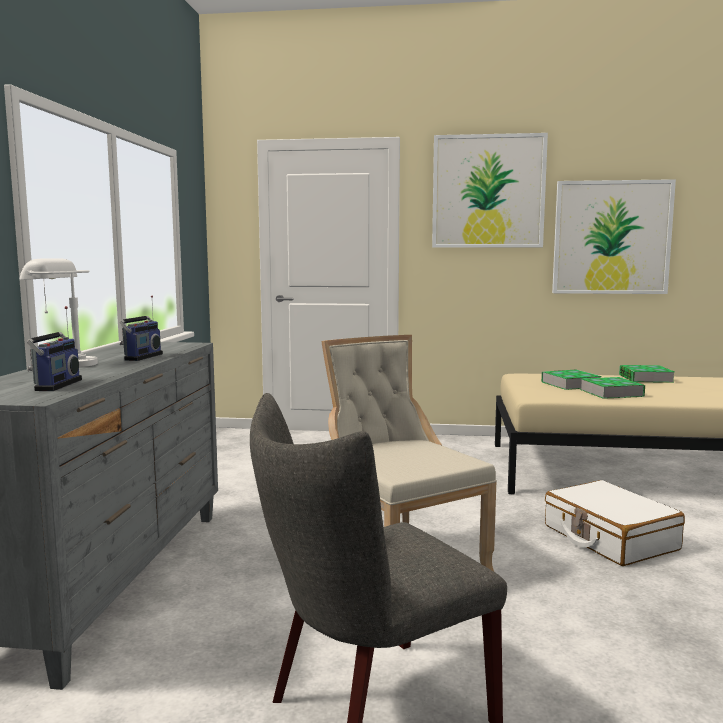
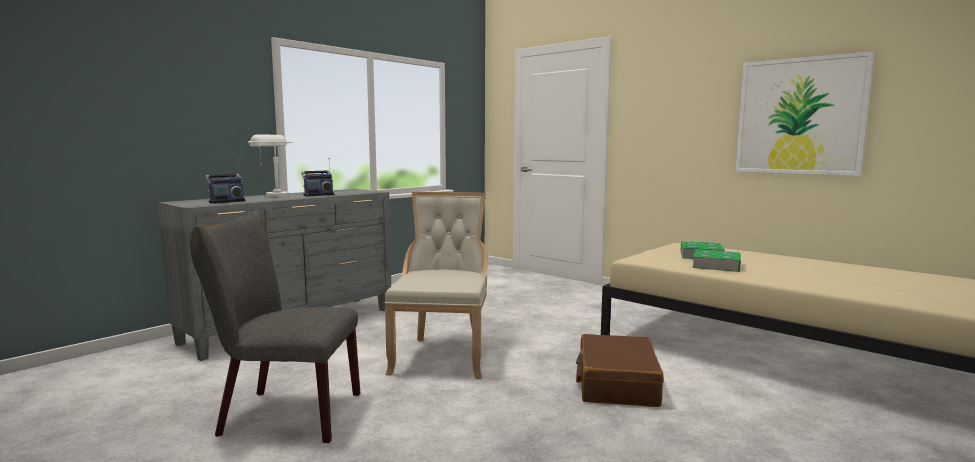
camera: 35 degrees right, 0 degrees up
picture [432,133,548,248] -> none
white suitcase [545,480,685,566] -> brown suitcase [576,334,664,407]
book [619,365,674,383] -> none

